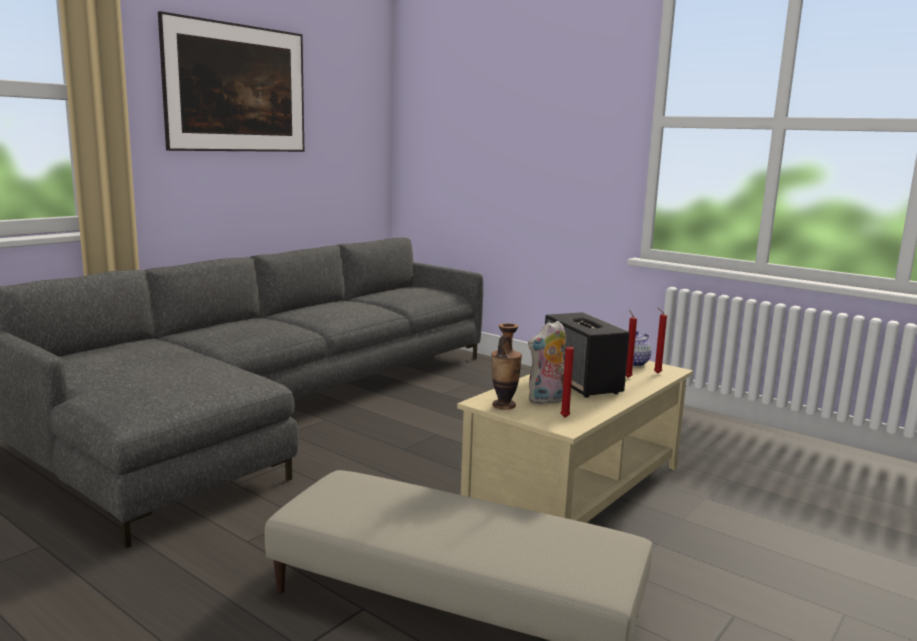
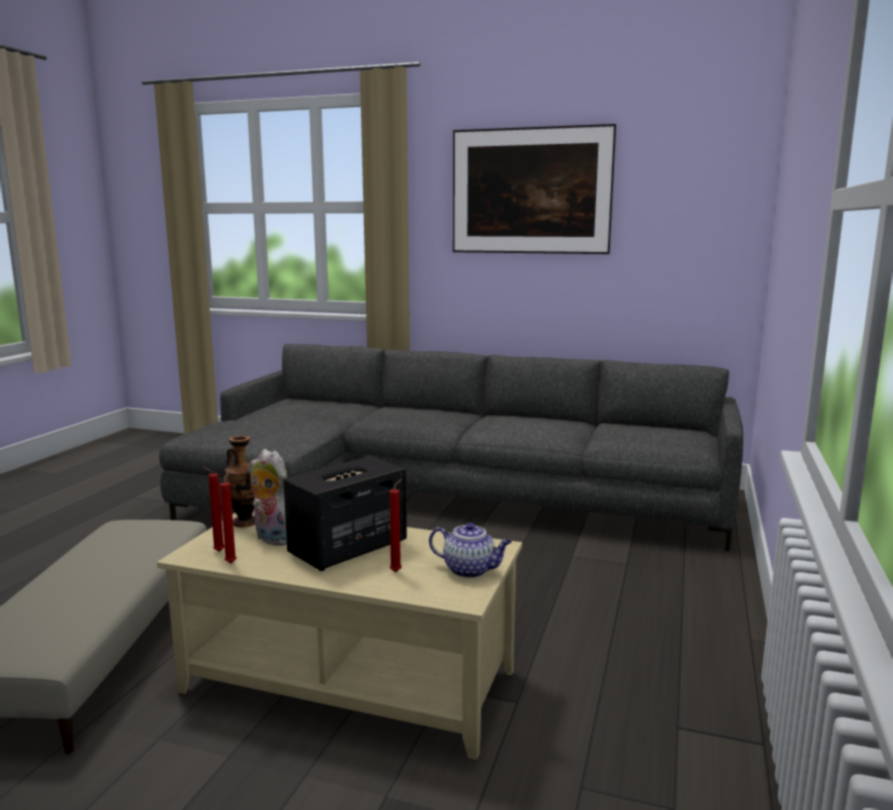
camera: 70 degrees right, 0 degrees up
red candle [654,307,667,373] -> red candle moved to [220,472,237,563]

